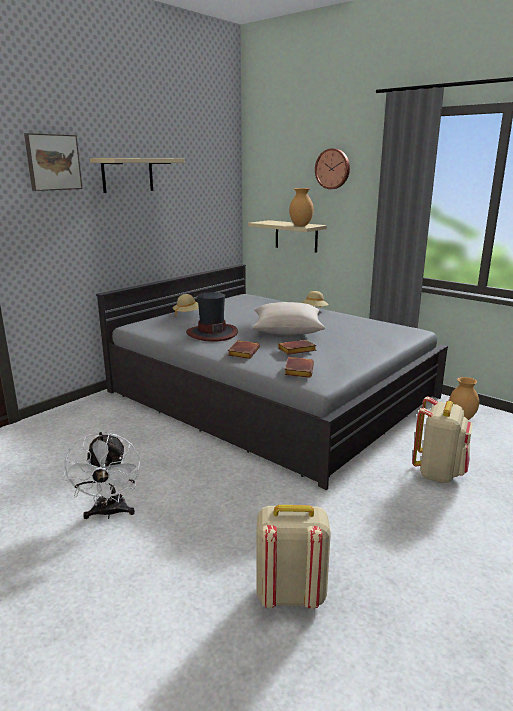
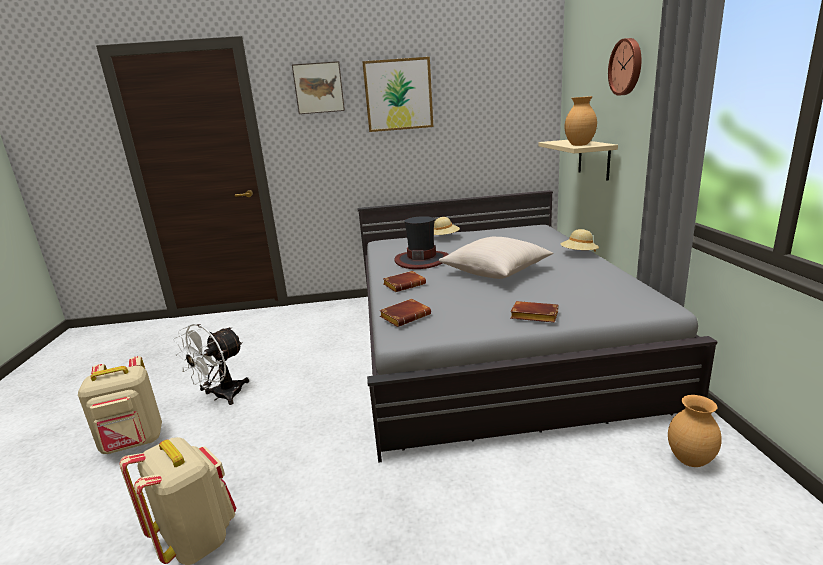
camera: 45 degrees right, 0 degrees up
beige shelf [90,158,185,193] -> picture [362,57,433,132]
brown book [278,340,317,354] -> brown book moved to [510,301,558,323]
beige backpack [412,397,473,483] -> beige backpack moved to [78,356,162,454]

